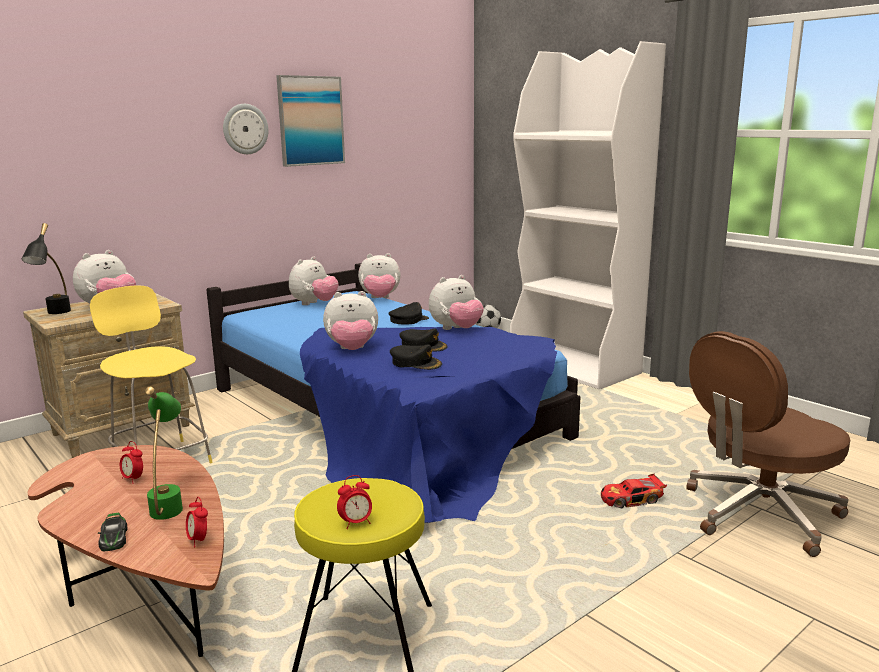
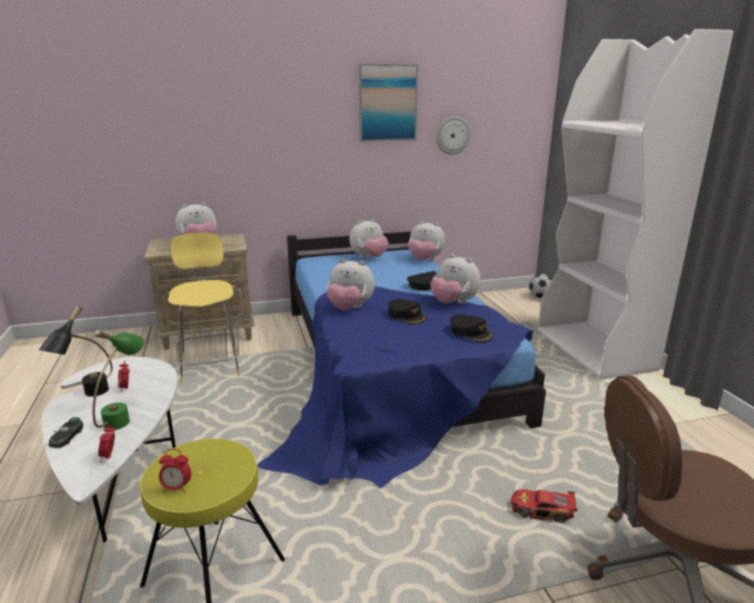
camera: 25 degrees right, 5 degrees up
black table lamp [22,223,71,314] -> black table lamp moved to [39,306,113,397]
brown coffee table [27,445,224,657] -> white coffee table [42,357,178,543]
wall clock [223,104,269,154] -> wall clock moved to [436,116,471,155]
black cap [390,344,442,370] -> black cap moved to [450,314,493,342]
plush toy [429,275,484,330] -> plush toy turned 45 degrees clockwise [430,254,481,304]

